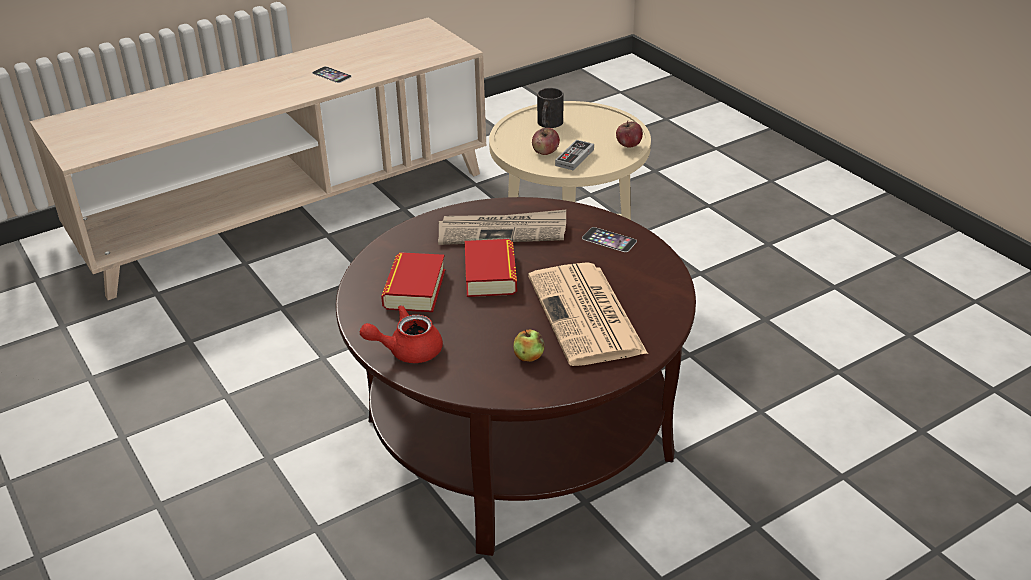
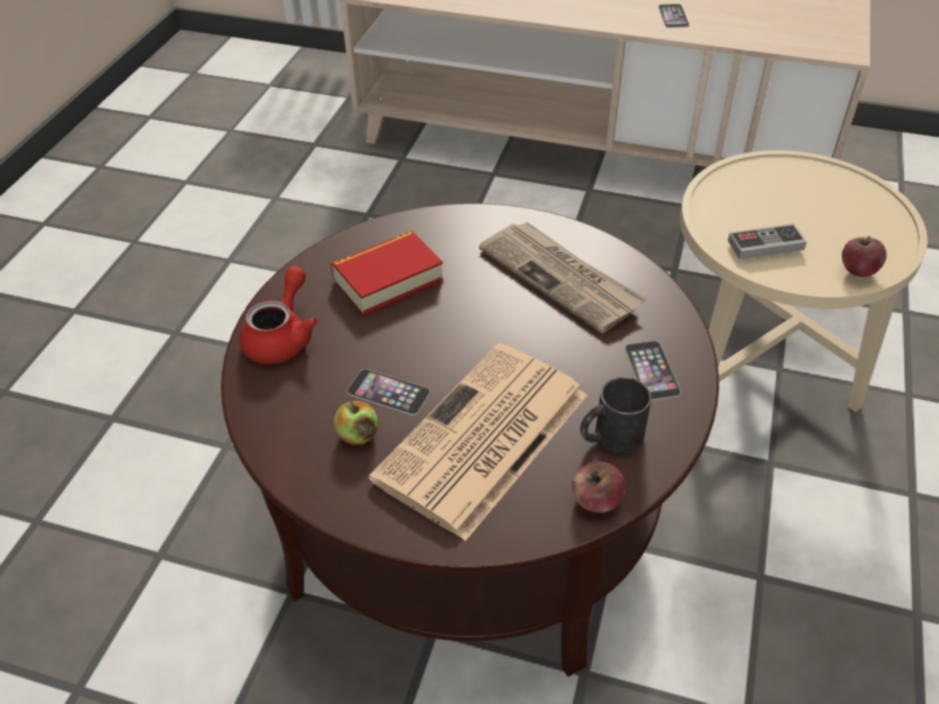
camera: 50 degrees right, 10 degrees up
red teapot [360,305,443,363] -> red teapot turned 75 degrees clockwise [239,266,318,364]
book [465,239,517,297] -> none
apple [532,128,560,155] -> apple moved to [572,461,625,513]
black mug [537,88,564,128] -> black mug moved to [580,377,652,453]
none -> phone [347,369,430,415]

